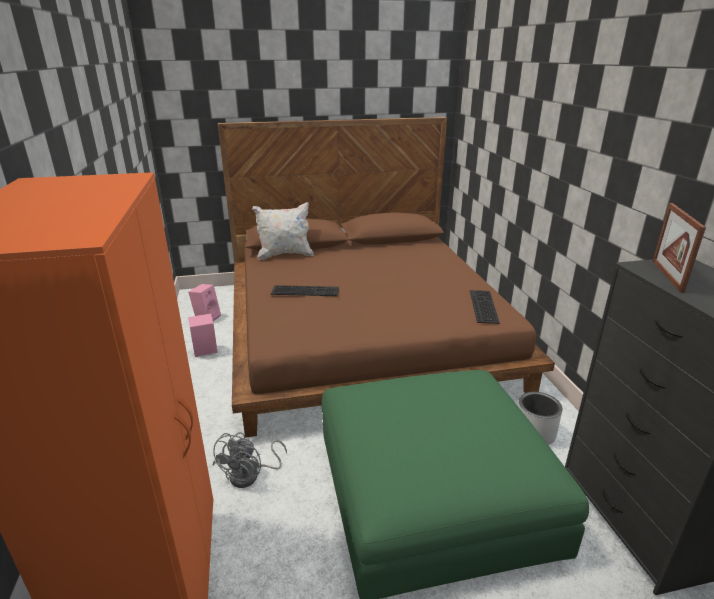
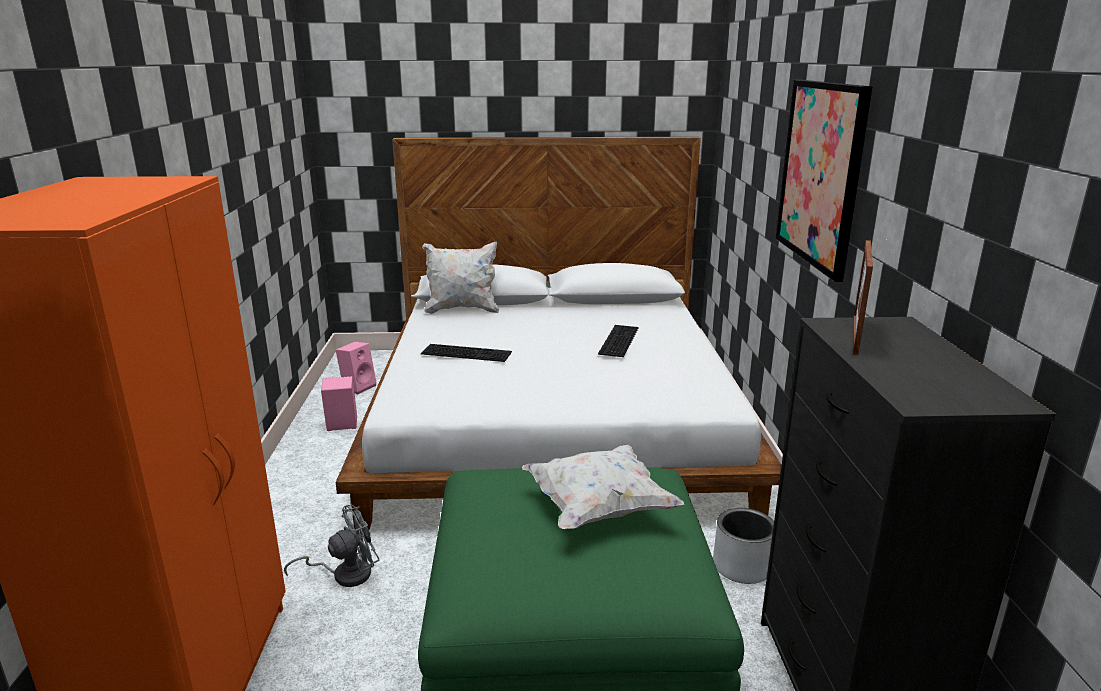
camera: 10 degrees right, 5 degrees down
grey fan [212,432,287,488] -> grey fan turned 150 degrees counterclockwise [284,505,380,587]
brown bed [218,117,555,438] -> white bed [336,137,782,530]
keyboard [470,290,500,324] -> keyboard moved to [598,325,638,357]
none -> white pillow [522,445,684,529]
none -> picture [775,80,873,282]

